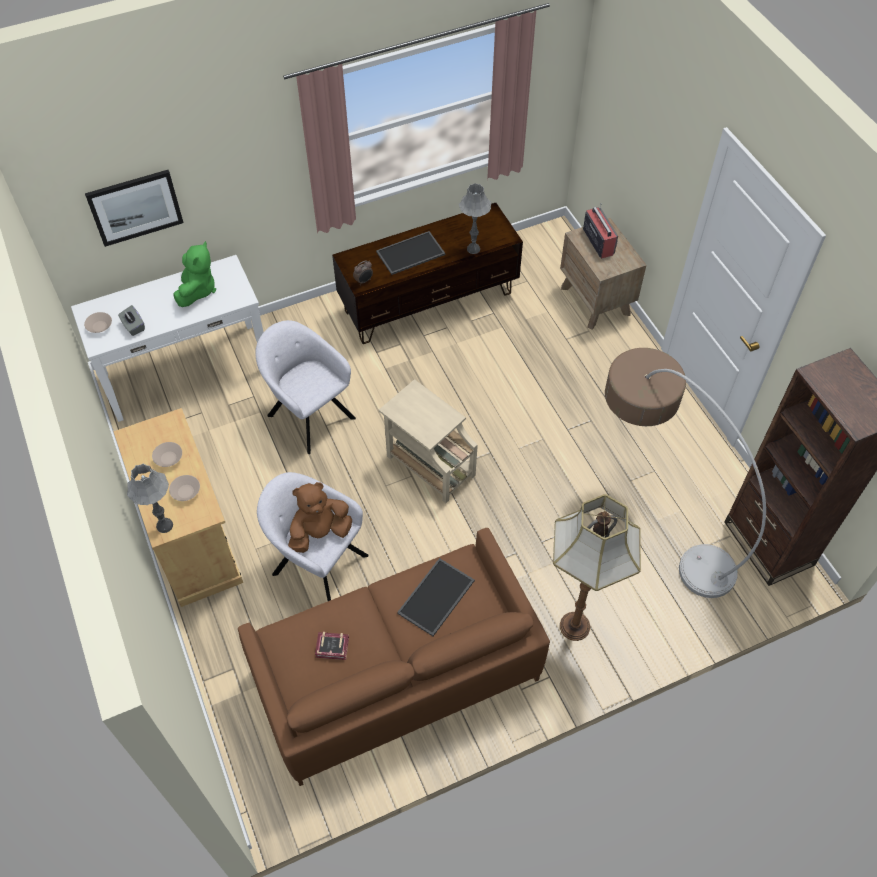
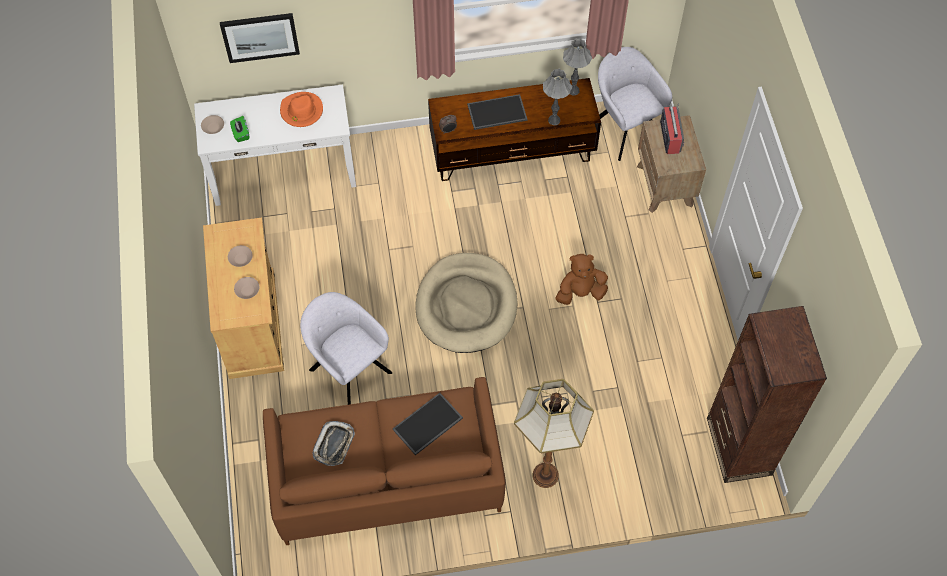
camera: 15 degrees right, 5 degrees up
grey tissue box [118,305,145,336] -> green tissue box [230,116,249,142]
grey table lamp [127,463,173,533] -> grey table lamp moved to [563,38,592,96]
green plush toy [173,241,216,307] -> orange hat [280,92,323,127]
grey armchair [255,320,356,454] -> grey armchair moved to [598,47,672,161]
brown plush toy [288,482,352,553] -> brown plush toy moved to [556,254,608,305]
book [315,632,349,660] -> tray [313,421,355,466]
beige side table [379,379,478,503] -> beige dog bed [415,253,518,353]
floor lamp [605,348,766,598] -> none

